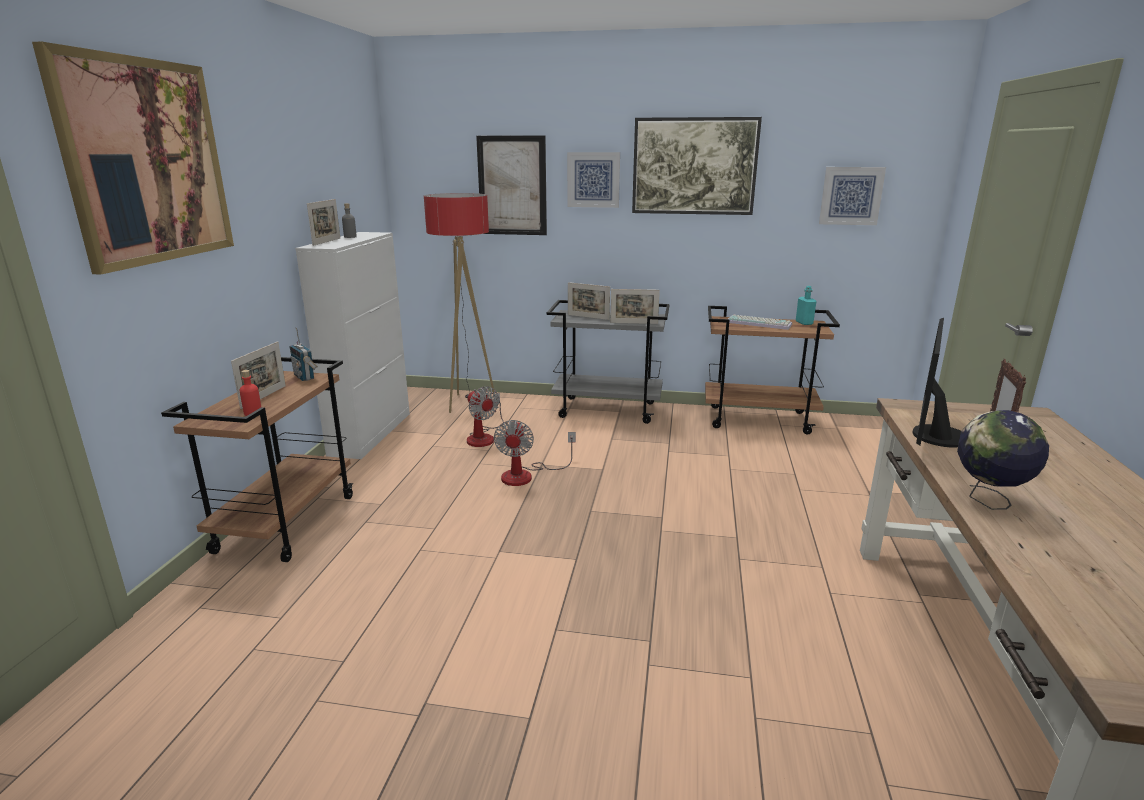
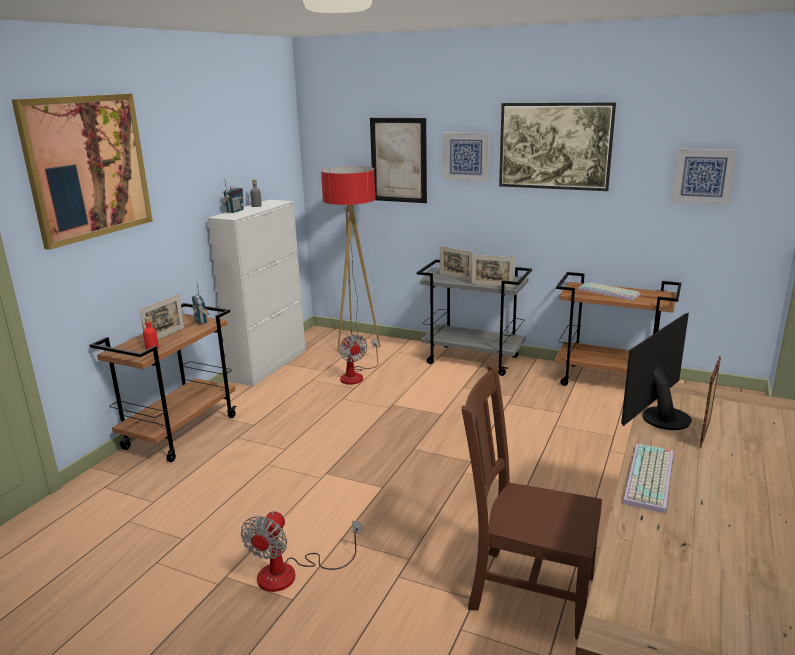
camera: 15 degrees right, 0 degrees up
picture frame [307,199,340,246] -> radio [222,178,244,213]
fan [494,420,576,486] -> fan moved to [241,511,362,592]
turquoise bottle [796,286,816,325] -> none
globe [957,410,1049,510] -> keyboard [623,444,673,514]
none -> brown chair [462,364,602,640]

